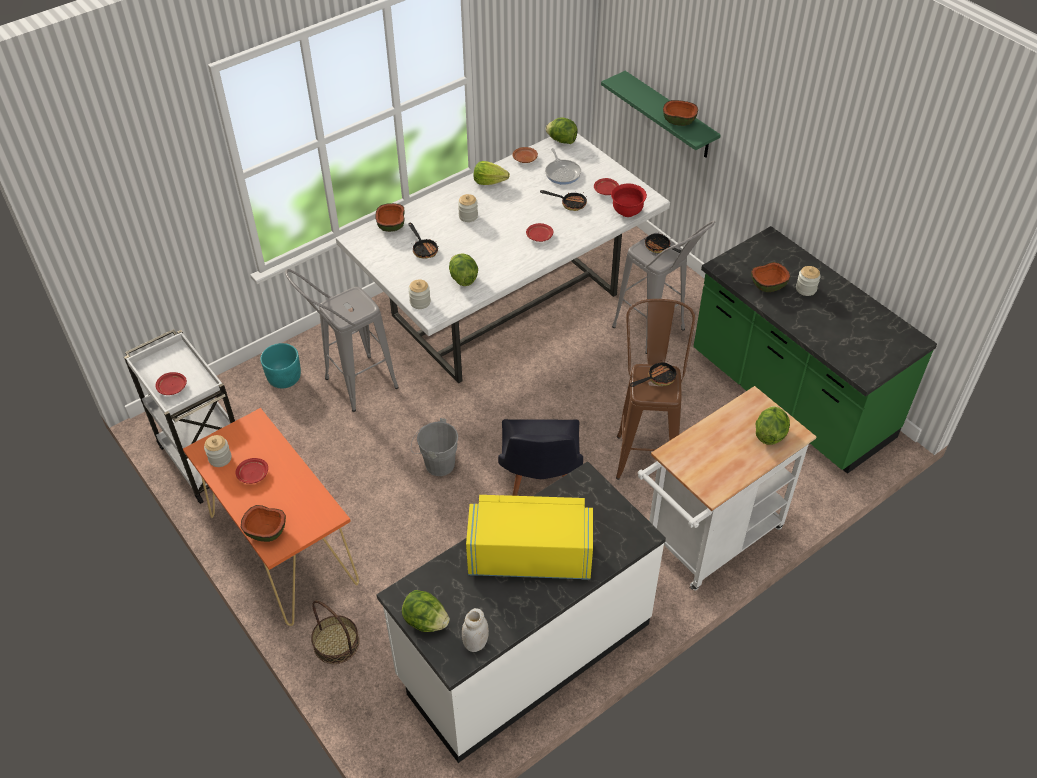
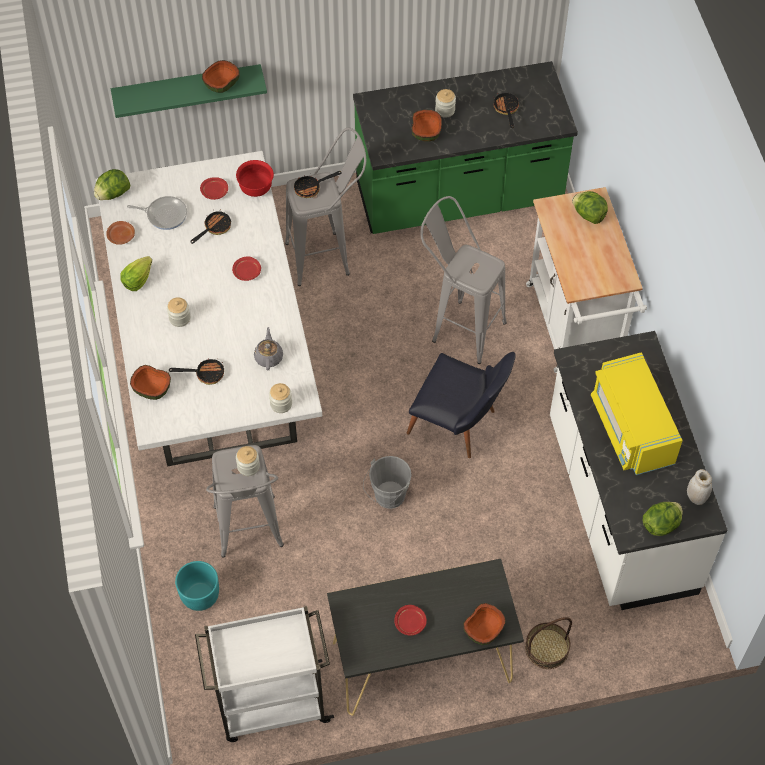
camera: 65 degrees left, 10 degrees up
red plate [155,372,187,395] -> none
orange console table [183,408,359,626] -> black console table [327,559,524,716]
jar [204,435,232,467] -> jar moved to [236,446,260,476]
lettuce [449,254,478,286] -> grey teapot [254,327,283,370]
yellow microwave [466,495,593,580] -> yellow microwave turned 45 degrees counterclockwise [591,352,683,475]
brown stool [616,299,695,480] -> grey stool [421,196,507,364]
frying pan [630,361,676,387] -> frying pan moved to [494,93,519,128]

